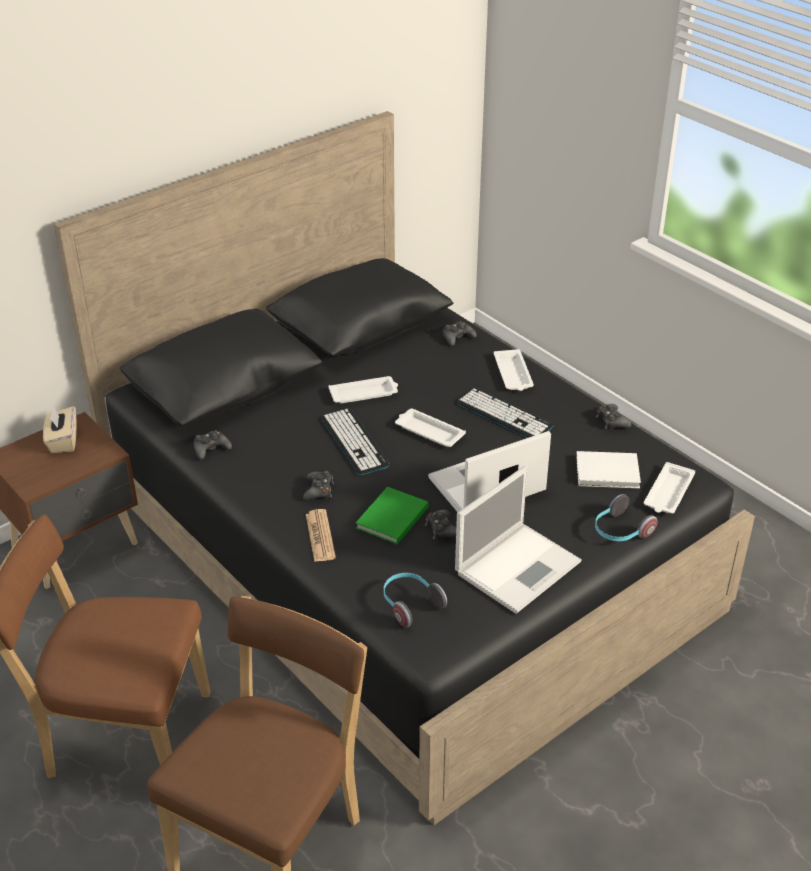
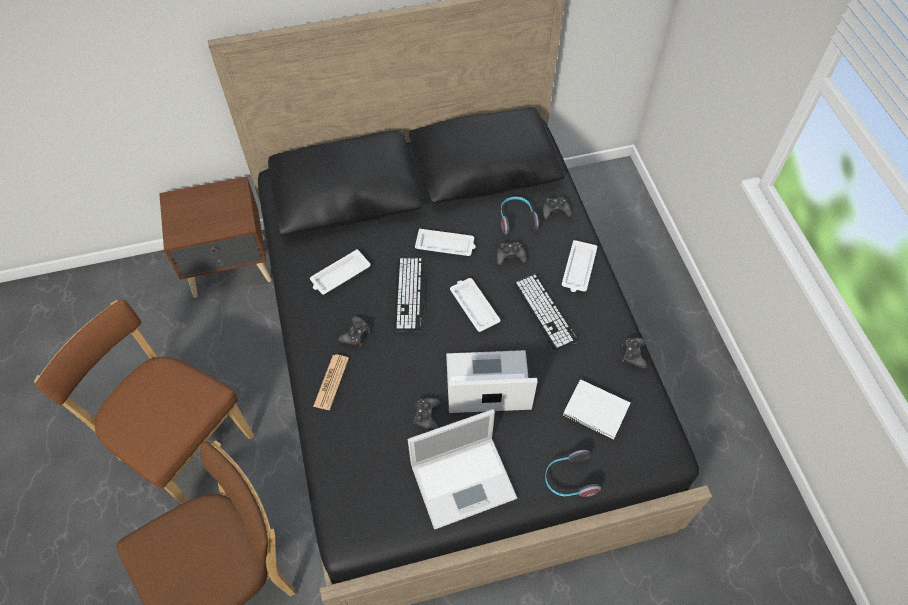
camera: 25 degrees right, 20 degrees up
beige tissue box [43,406,77,453] -> none
black game controller [194,430,232,459] -> black game controller moved to [496,242,527,265]
green book [356,487,428,545] -> none
headphones [384,573,447,627] -> headphones moved to [501,196,539,235]
white tray [644,462,695,513] -> white tray moved to [310,249,371,294]

